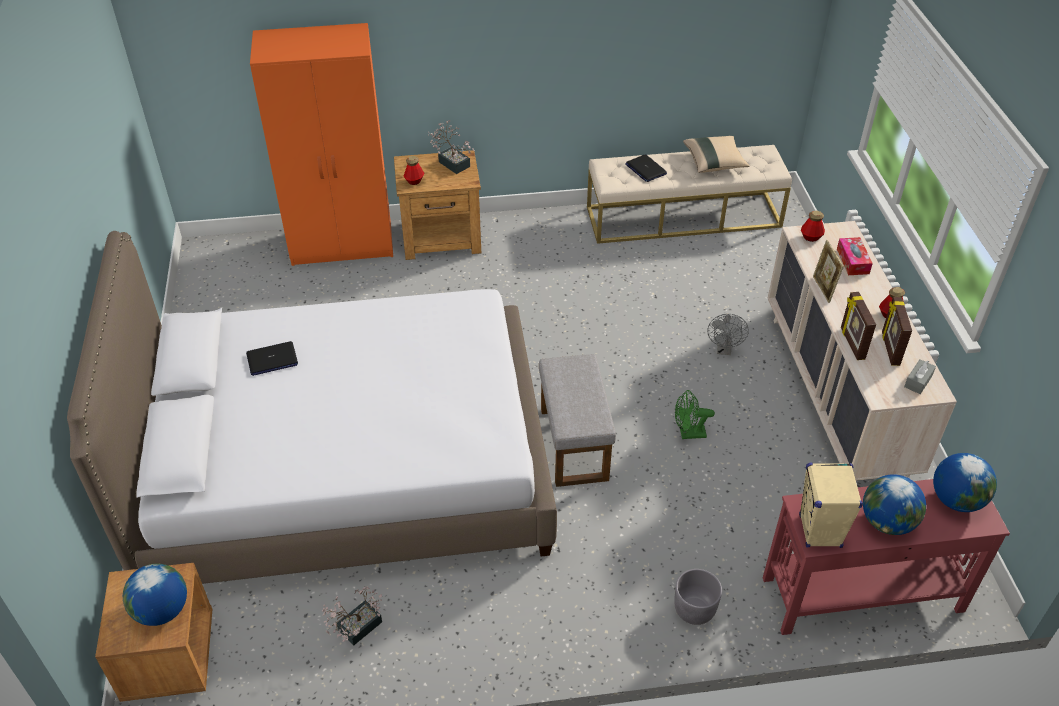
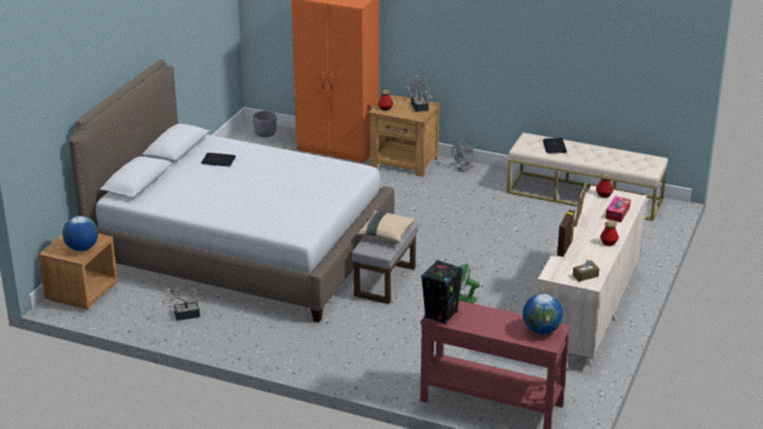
camera: 30 degrees right, 15 degrees down
grey planter [674,569,722,625] -> grey planter moved to [253,111,277,137]
beige pillow [683,136,750,173] -> beige pillow moved to [357,211,415,242]
grey fan [708,314,749,355] -> grey fan moved to [451,139,474,172]
beige speaker [799,462,863,548] -> black speaker [421,260,463,325]
globe [863,474,926,535] -> none
picture frame [882,297,912,366] -> none
grey tissue box [904,359,936,394] -> brown tissue box [573,260,599,282]

